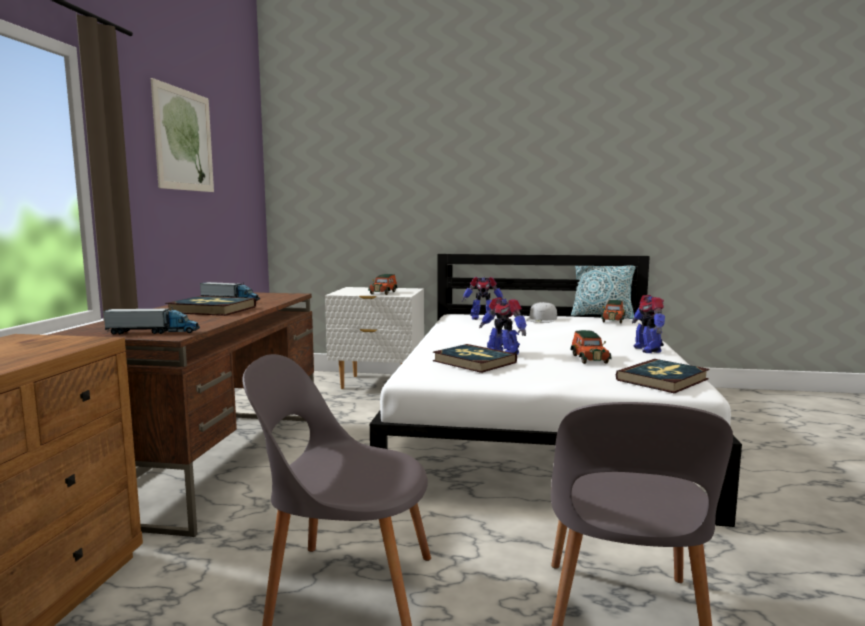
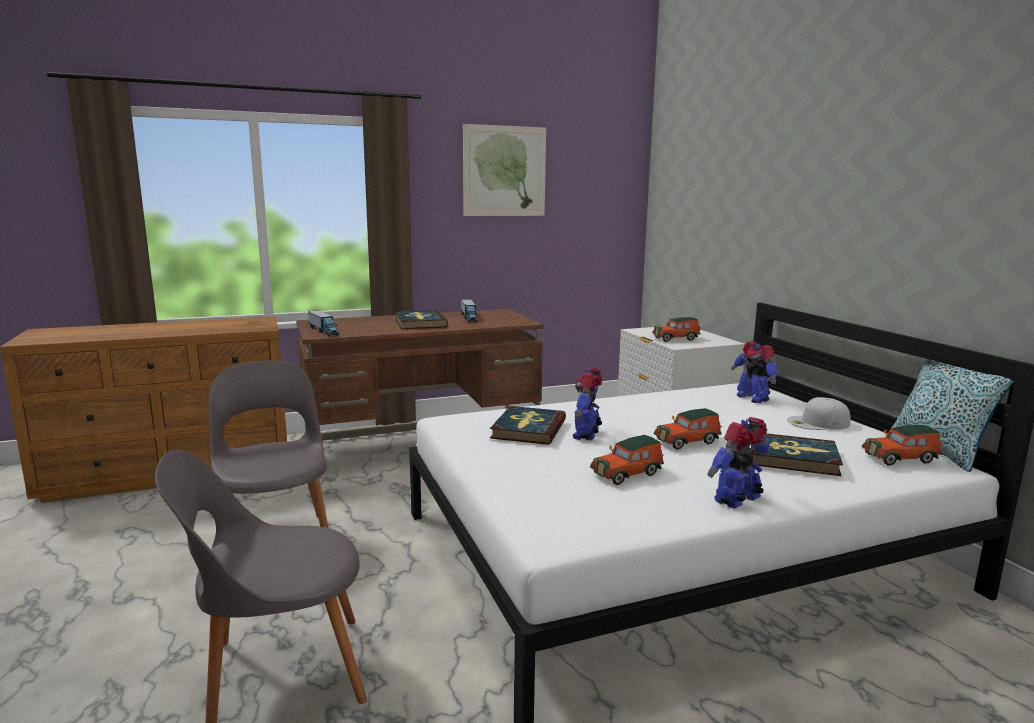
camera: 60 degrees right, 5 degrees up
book [616,359,709,393] -> book moved to [751,433,843,476]
none -> toy car [654,408,722,450]

